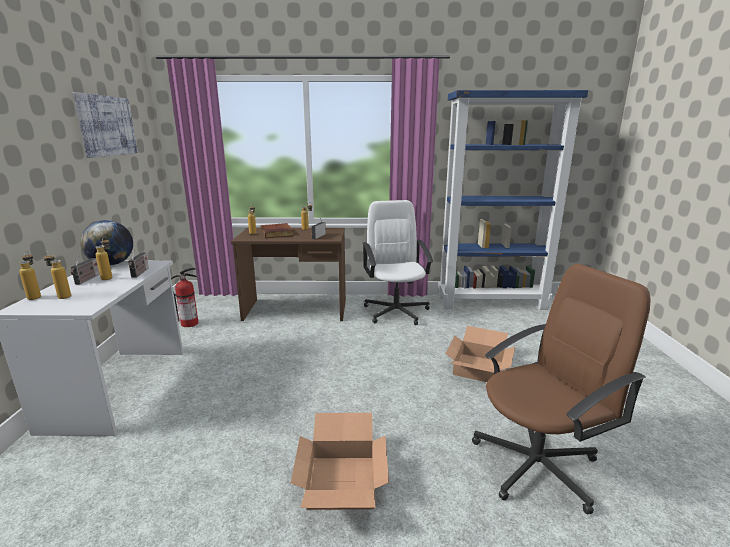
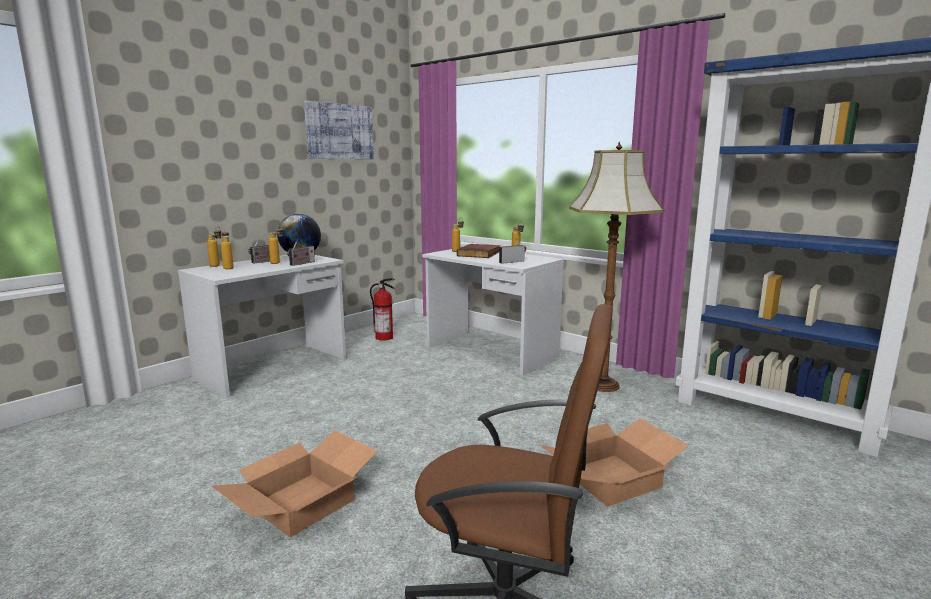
camera: 40 degrees right, 5 degrees down
brown desk [231,228,346,321] -> white desk [422,247,564,376]
white office chair [363,200,434,325] -> floor lamp [569,142,664,392]

